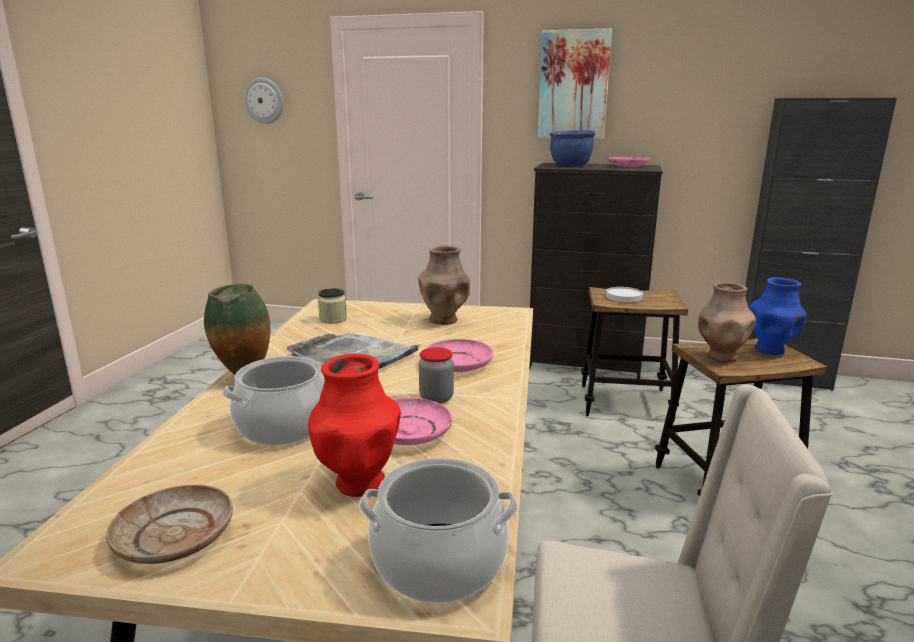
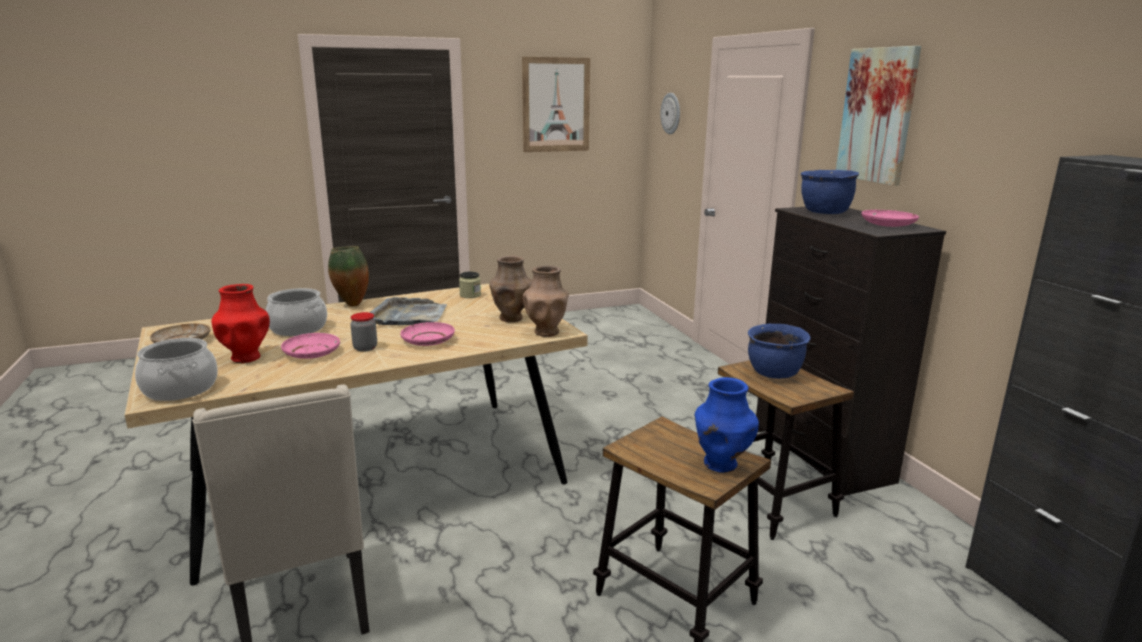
camera: 55 degrees right, 0 degrees up
white plate [606,287,643,302] -> blue cooking pot [748,324,811,379]
brown vase [698,282,756,362] -> brown vase moved to [523,266,569,337]
none -> picture [522,57,590,152]

